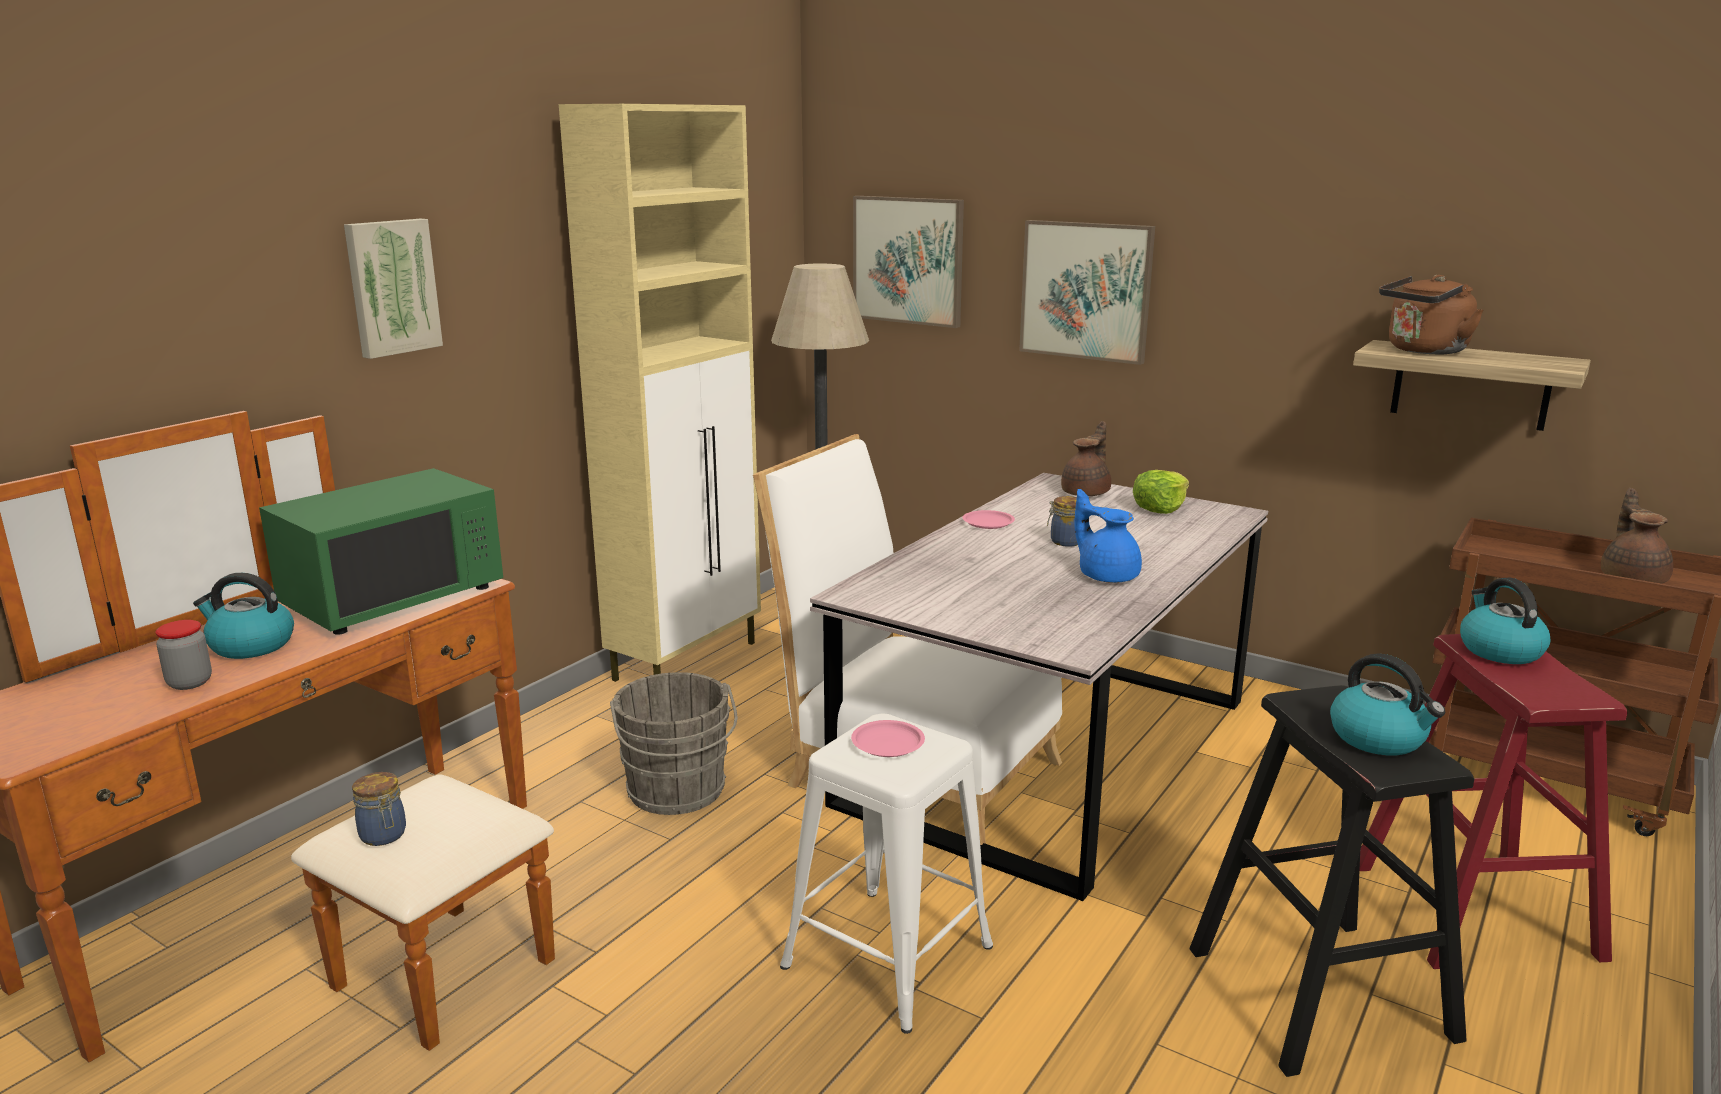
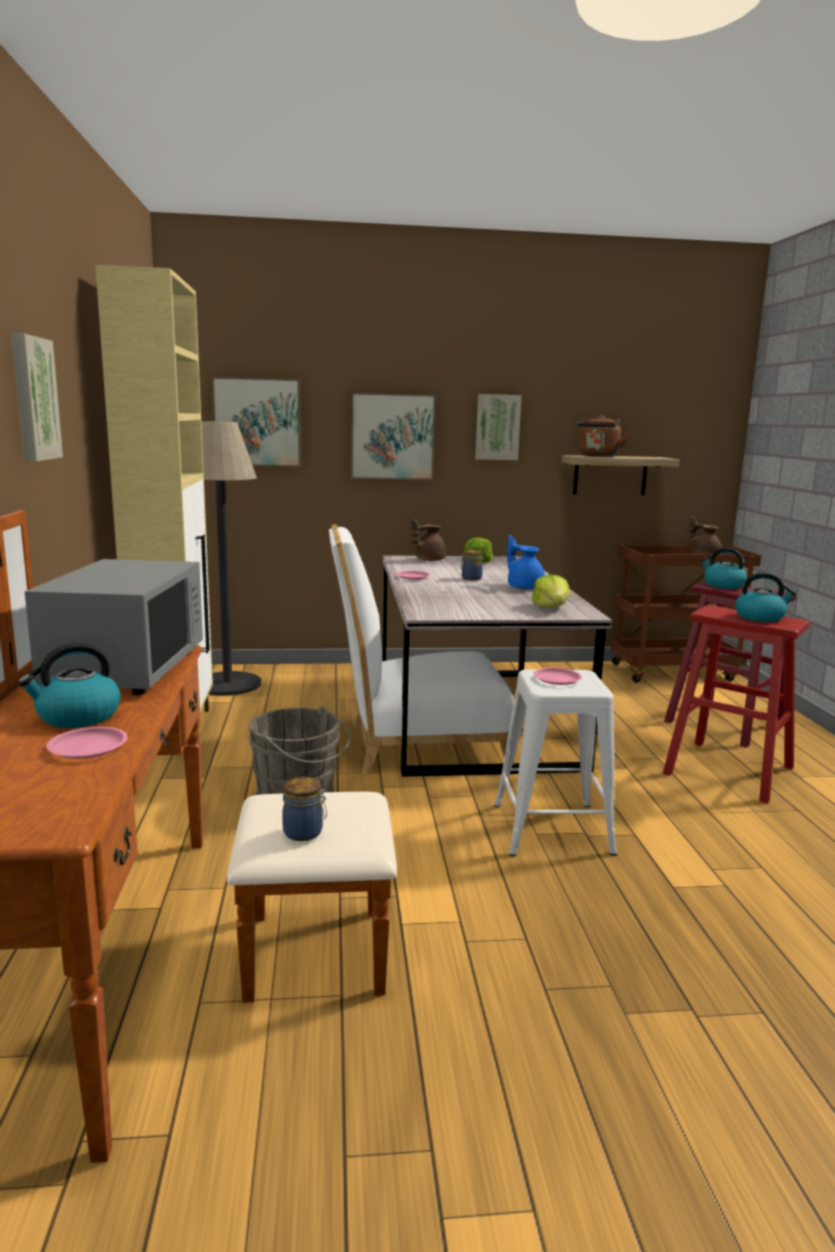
camera: 40 degrees left, 5 degrees down
jar [155,620,212,690] -> pink plate [46,727,128,759]
green microwave [259,468,503,635] -> grey microwave [24,559,203,695]
brown teapot [1061,421,1111,496] -> brown teapot turned 120 degrees counterclockwise [411,519,446,561]
blue teapot [1075,489,1142,583] -> blue teapot turned 45 degrees clockwise [507,535,545,589]
black stool [1189,685,1474,1077] -> red stool [663,605,810,804]
none -> picture [475,394,521,460]
none -> lettuce [532,574,570,608]

